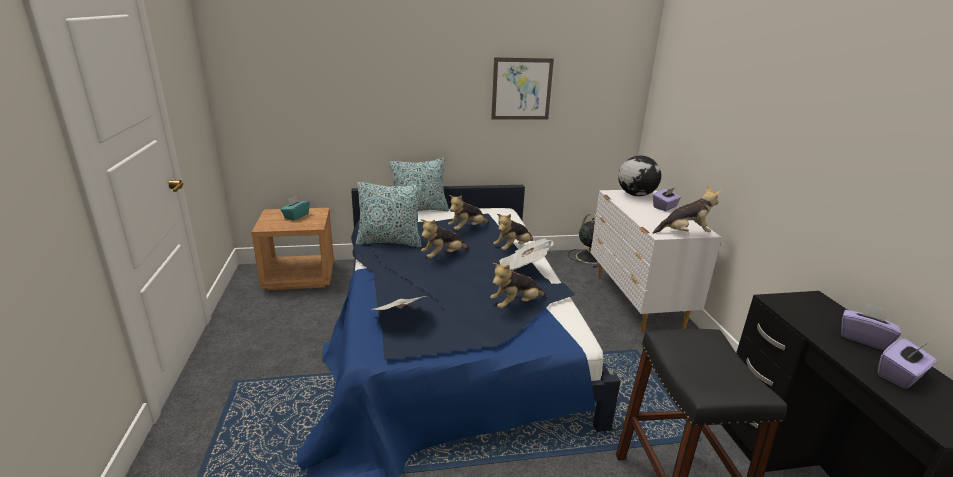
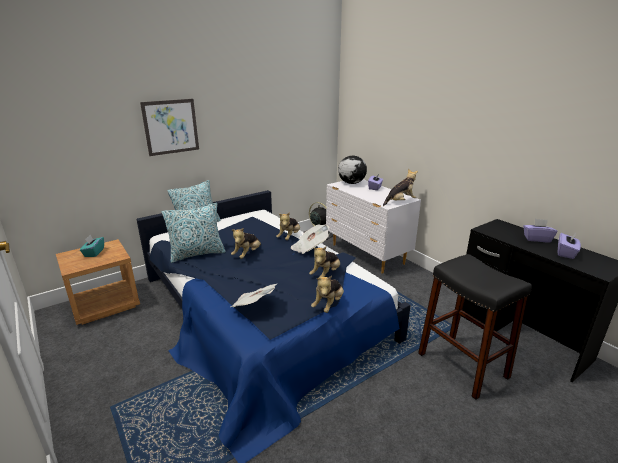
camera: 25 degrees left, 0 degrees up
plush toy [448,195,489,230] -> plush toy moved to [311,275,344,313]
picture [491,57,554,119] -> picture moved to [140,99,199,156]

